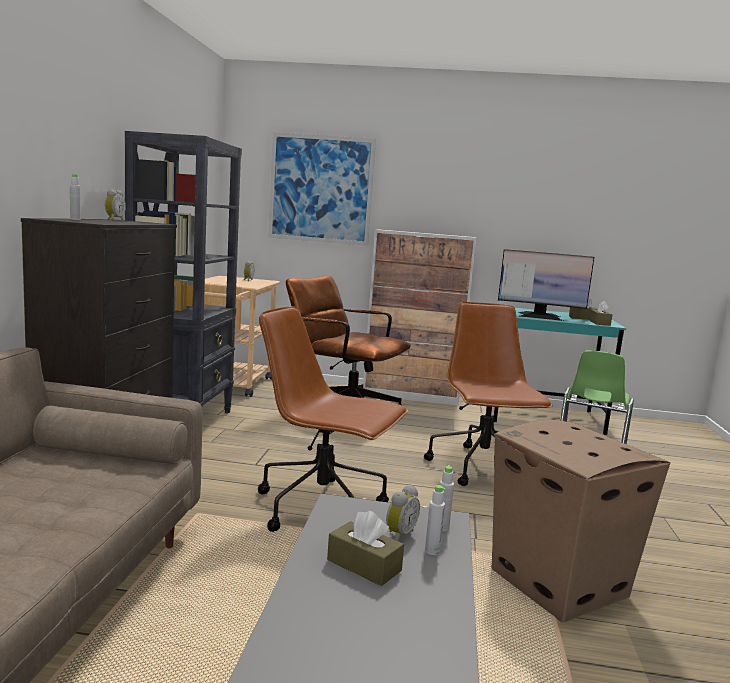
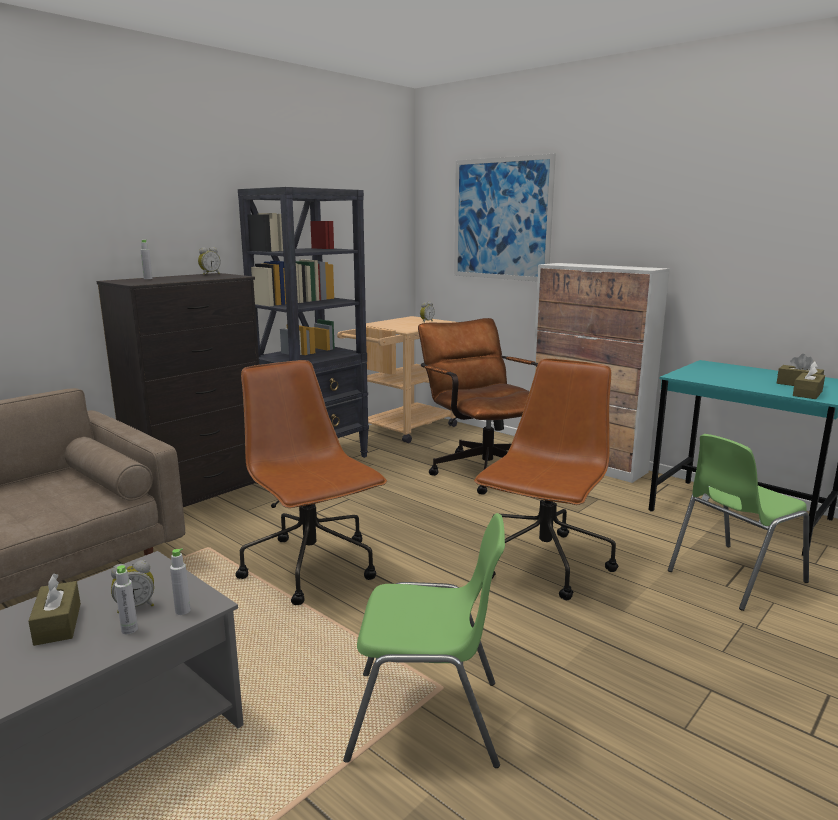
camera: 35 degrees right, 5 degrees up
cardboard box [491,420,670,622] -> green chair [343,513,505,768]
monitor [498,249,594,321] -> none

